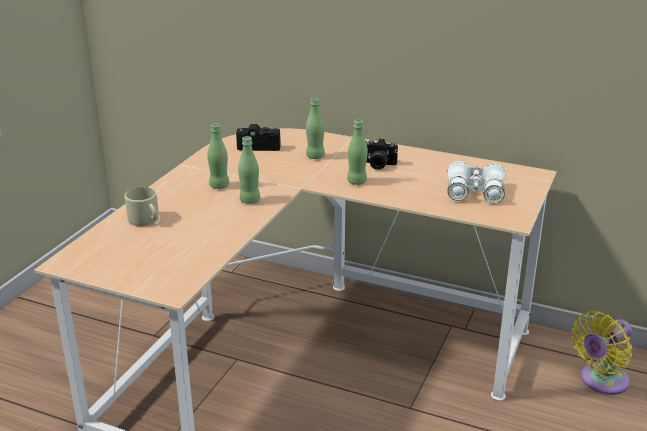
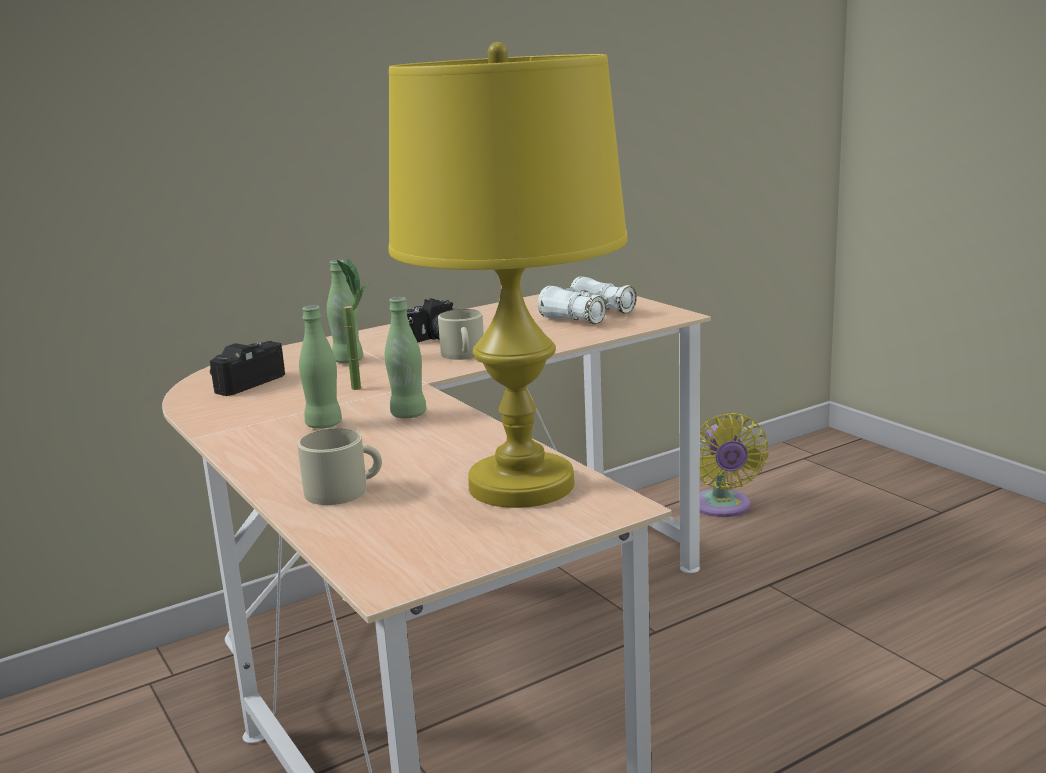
camera: 55 degrees left, 10 degrees down
green bottle [347,120,368,185] -> beige mug [438,309,484,360]
none -> potted plant [337,258,371,390]
none -> yellow table lamp [389,42,628,508]

